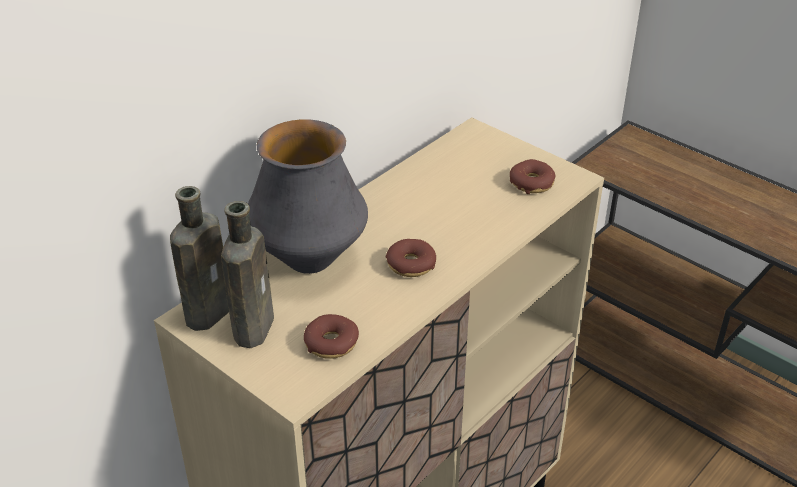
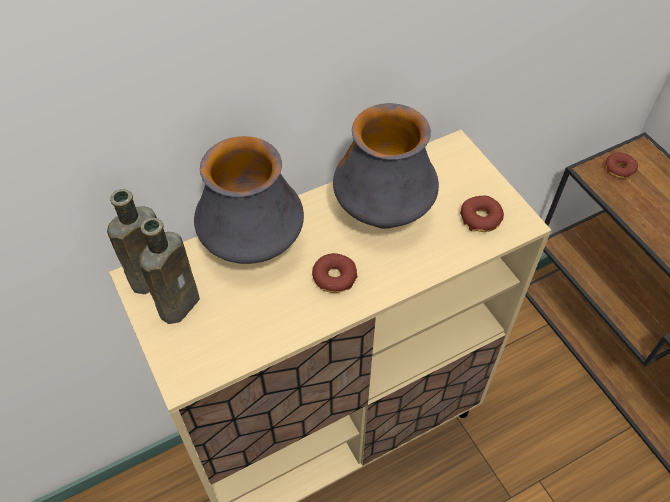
camera: 20 degrees right, 15 degrees up
donut [304,314,359,359] -> donut moved to [605,152,638,178]
none -> vase [333,103,439,229]

